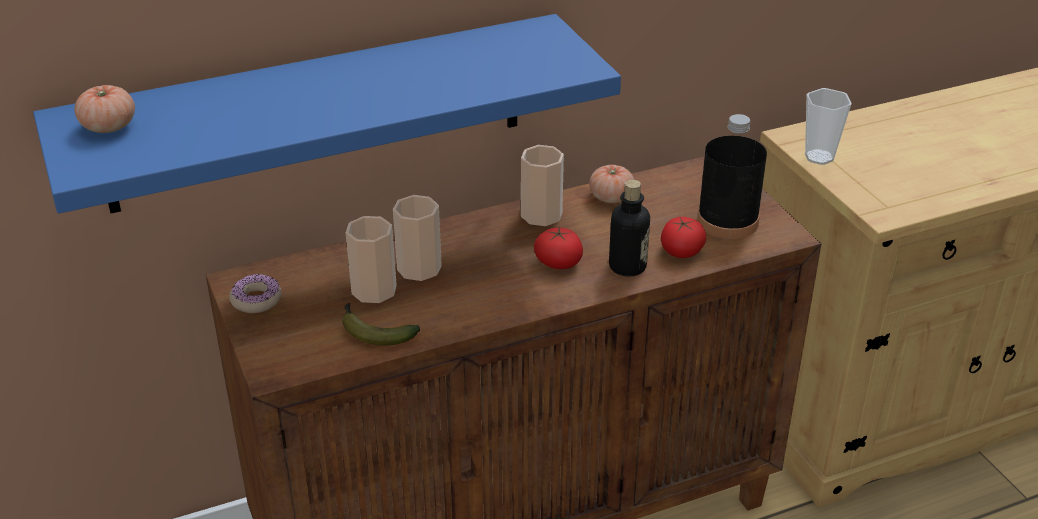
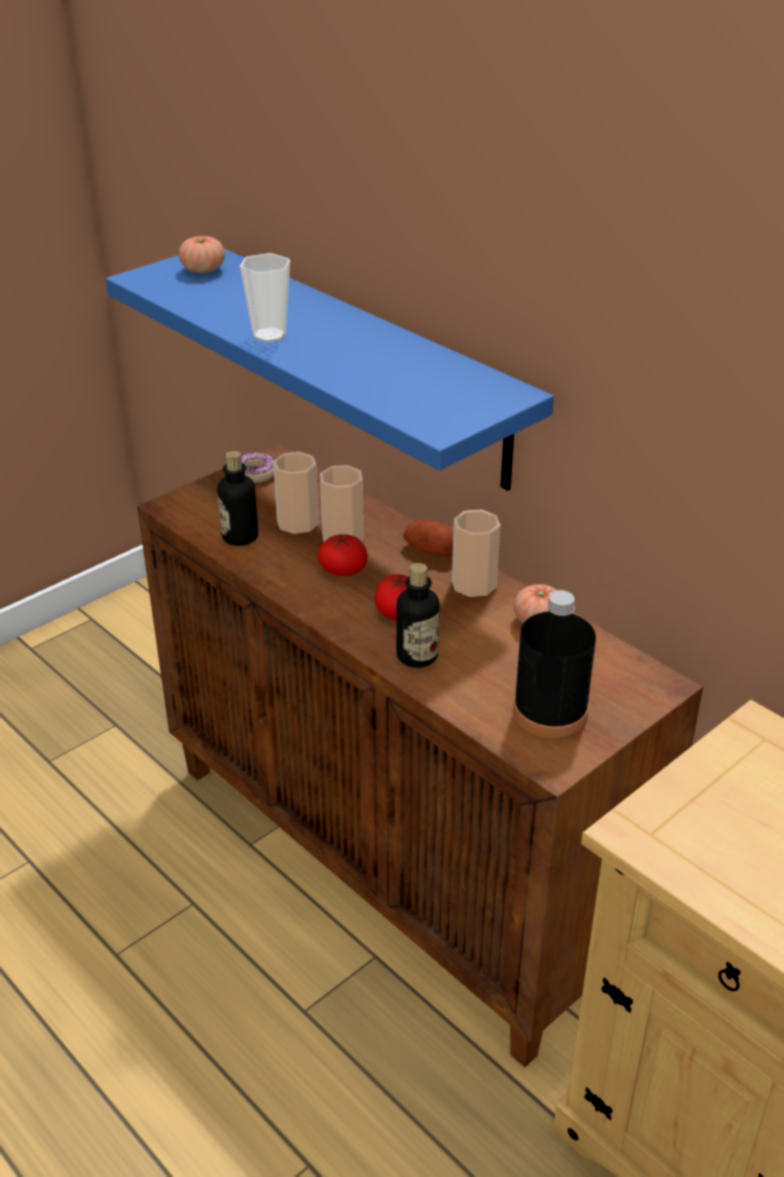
camera: 70 degrees right, 0 degrees up
banana [342,303,420,346] -> bottle [217,451,258,546]
tomato [661,217,706,258] -> tomato moved to [318,534,368,576]
cup [805,88,852,165] -> cup moved to [240,253,290,343]
none -> potato [403,520,454,557]

